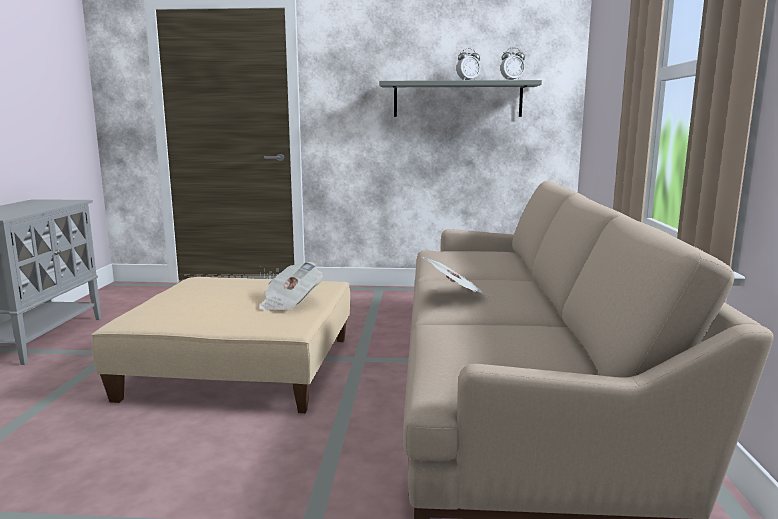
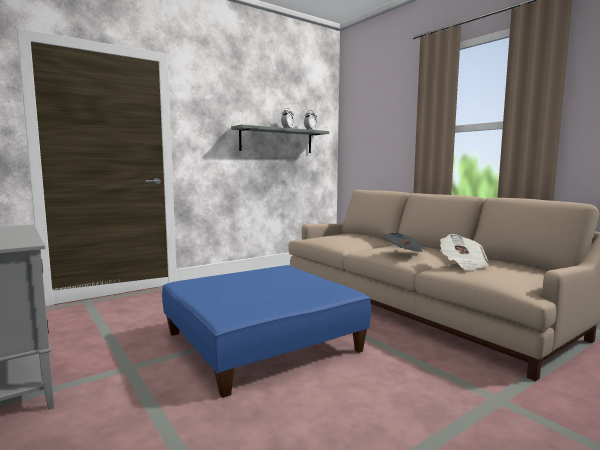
camera: 40 degrees left, 5 degrees down
beige ottoman [92,277,350,413] -> blue ottoman [162,265,371,398]
newspaper [259,262,323,311] -> newspaper moved to [440,234,489,271]

